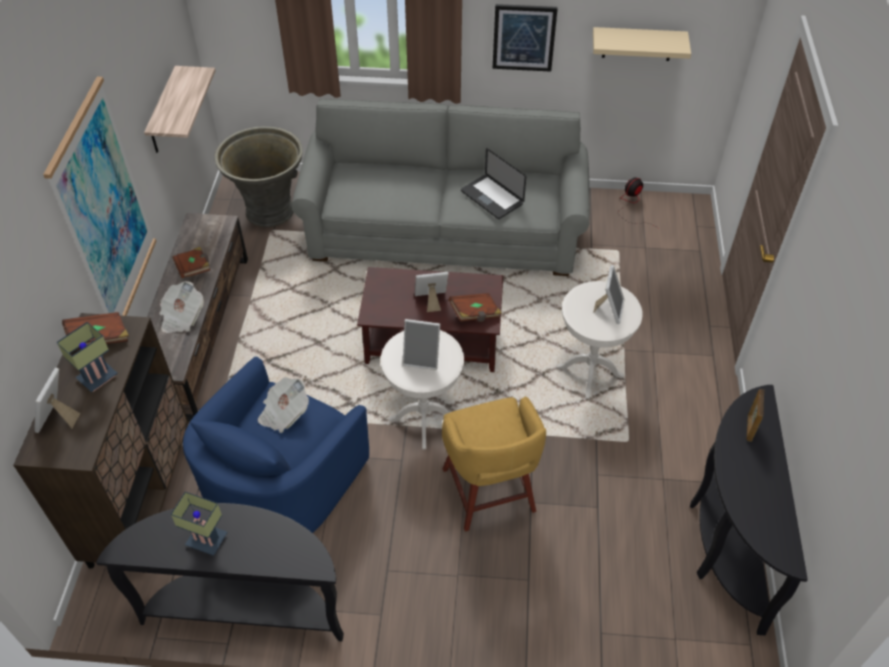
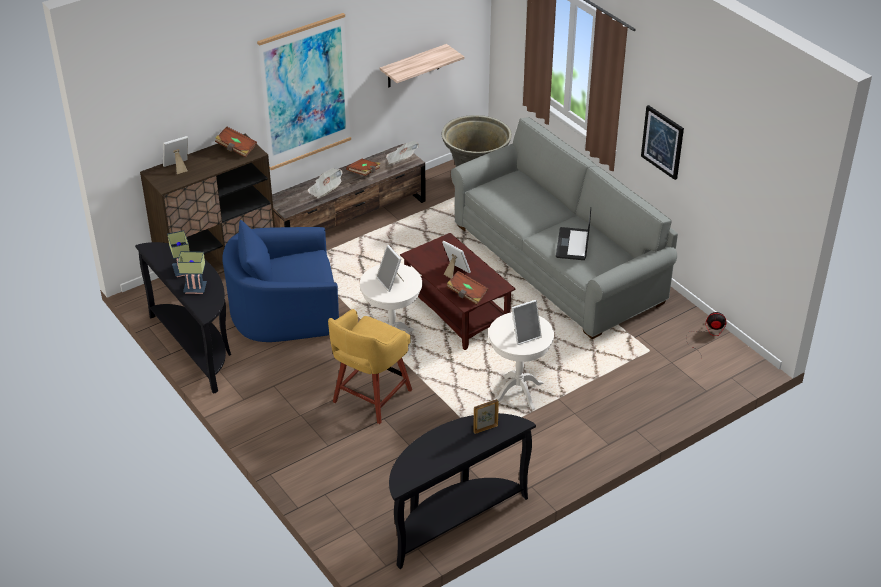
camera: 50 degrees right, 10 degrees down
table lamp [56,322,118,392] -> table lamp moved to [178,251,207,294]
newspaper [258,377,309,433] -> newspaper moved to [386,141,419,164]
beige shelf [593,27,691,61] -> none

